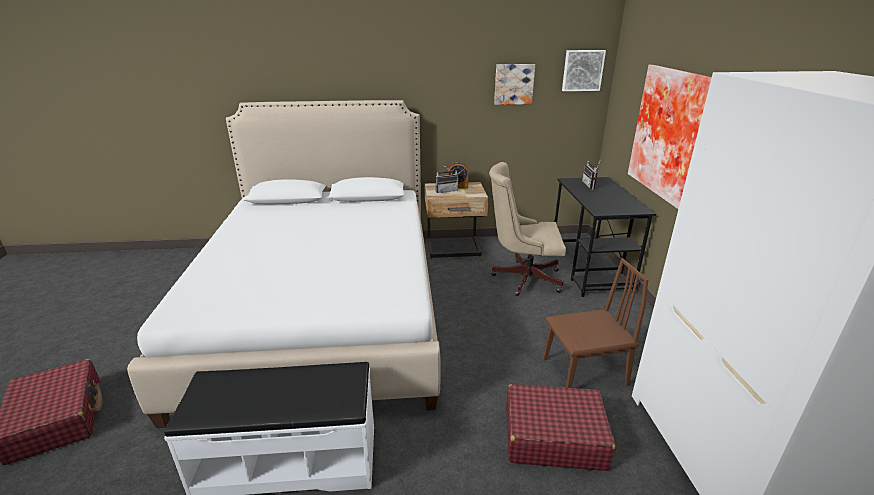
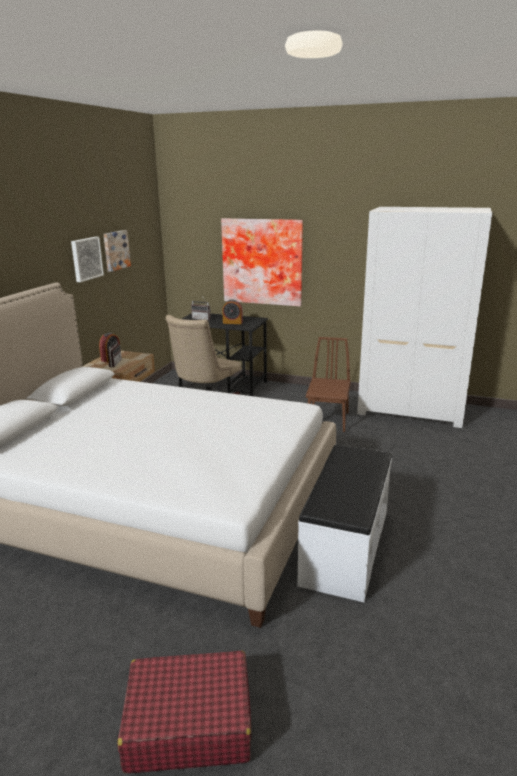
camera: 65 degrees left, 5 degrees down
red suitcase [506,384,616,471] -> none
picture [562,50,606,91] -> picture moved to [71,237,104,282]
none -> alarm clock [222,299,243,324]

